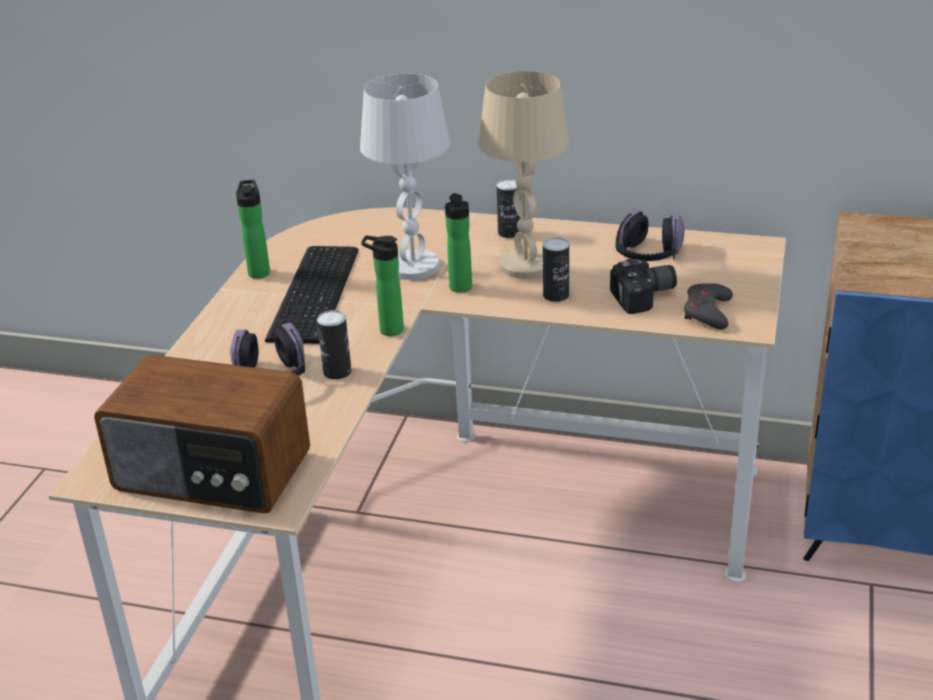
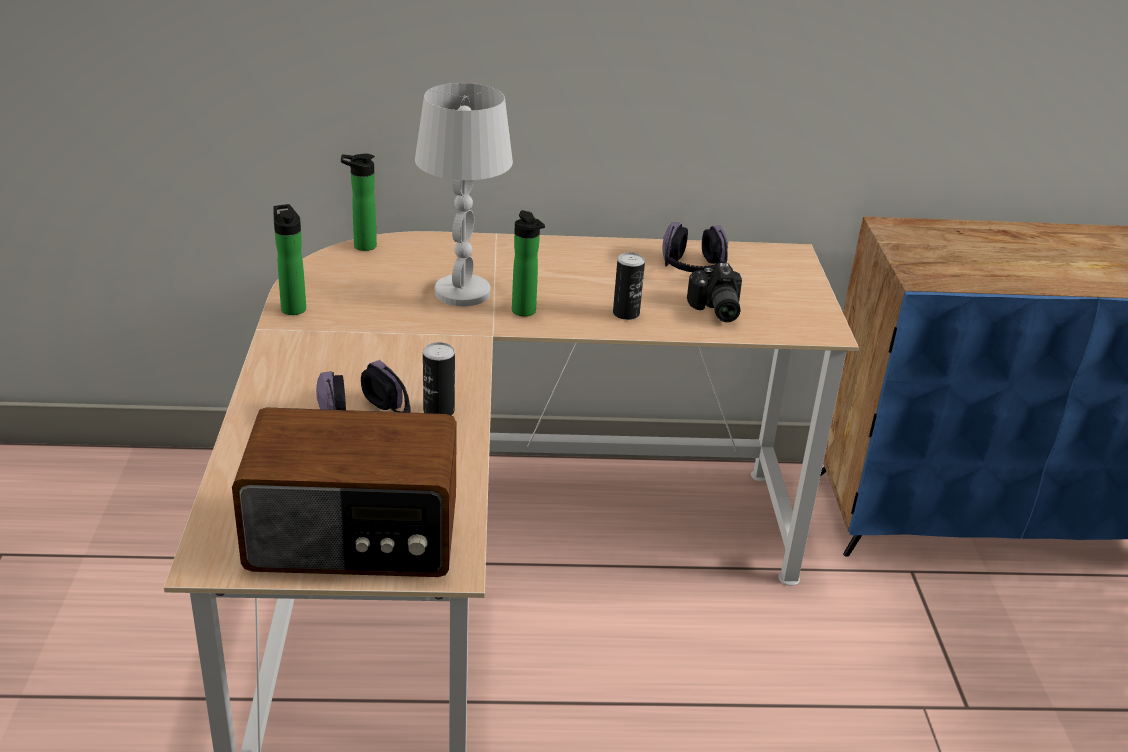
camera: 20 degrees left, 0 degrees up
keyboard [265,246,359,344] -> none
bottle [361,235,404,336] -> bottle moved to [341,154,377,251]
beige table lamp [478,71,569,279] -> none
can [496,179,521,238] -> none
camera [610,259,677,314] -> camera turned 120 degrees clockwise [687,263,742,322]
grey game controller [684,283,733,330] -> none

